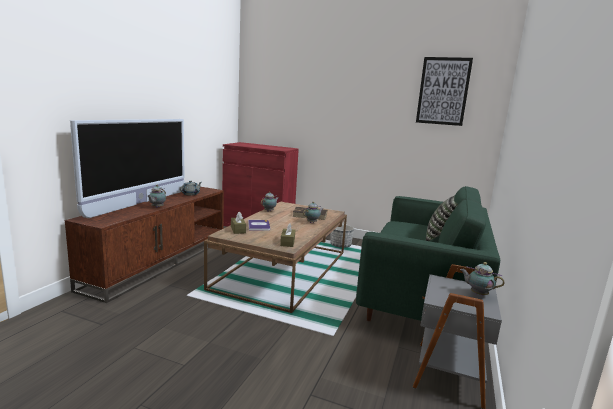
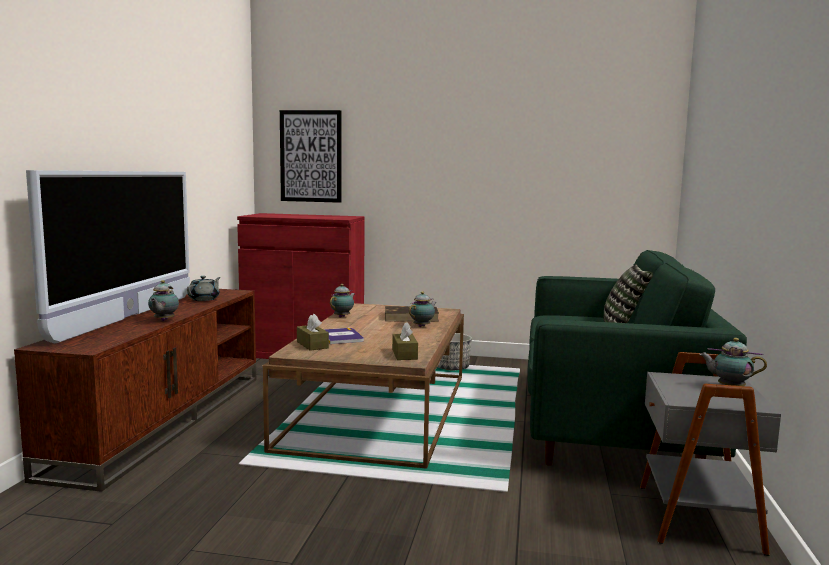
camera: 10 degrees left, 5 degrees down
picture [416,57,473,126] -> picture moved to [280,110,341,203]

